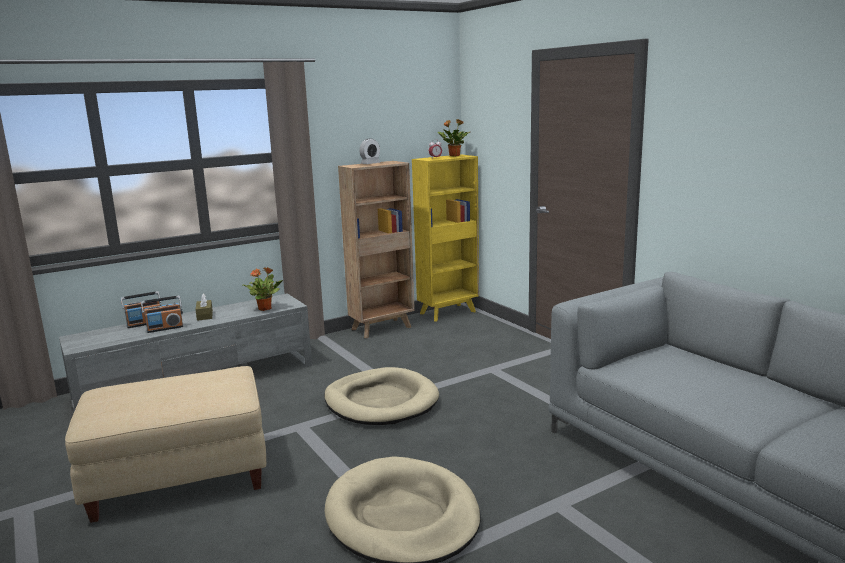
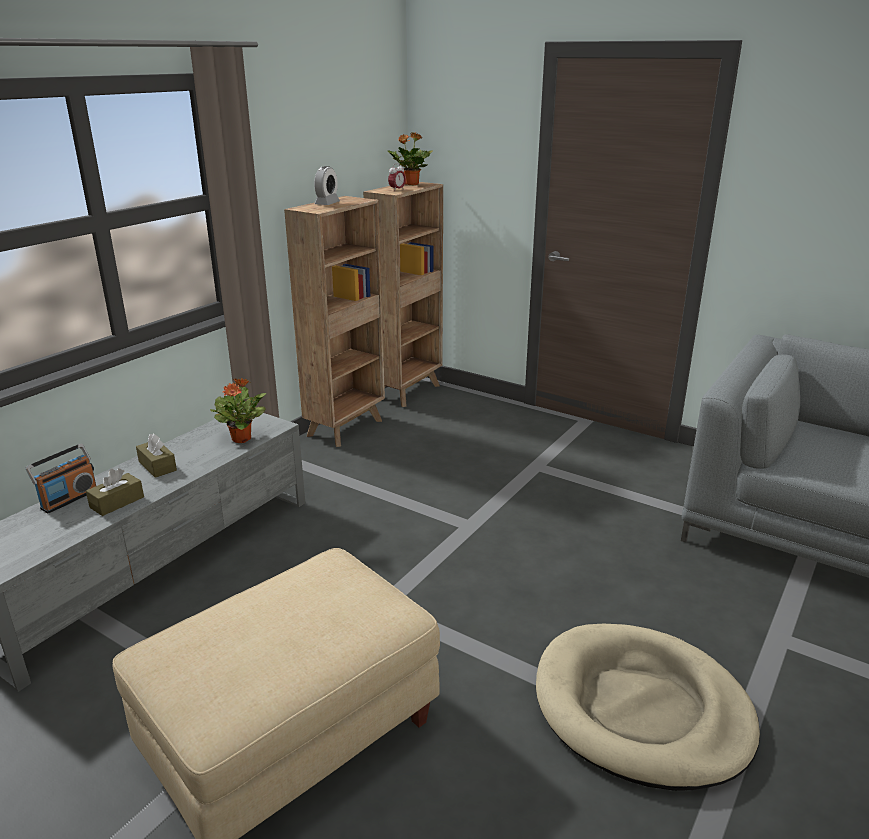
camera: 25 degrees left, 10 degrees up
radio [141,296,184,333] -> brown tissue box [86,468,144,516]
beige dog bed [324,367,439,425] -> none
yellow bookcase [412,155,479,321] -> brown bookcase [363,182,443,407]

